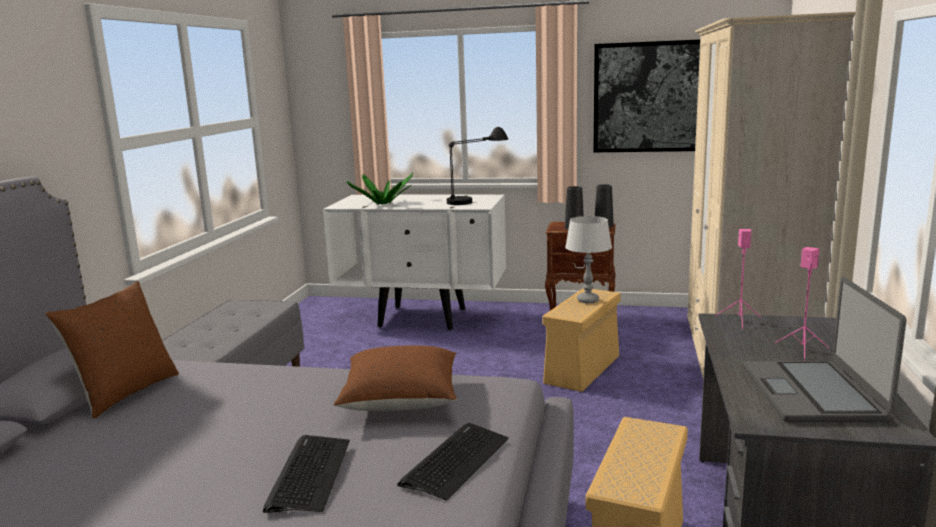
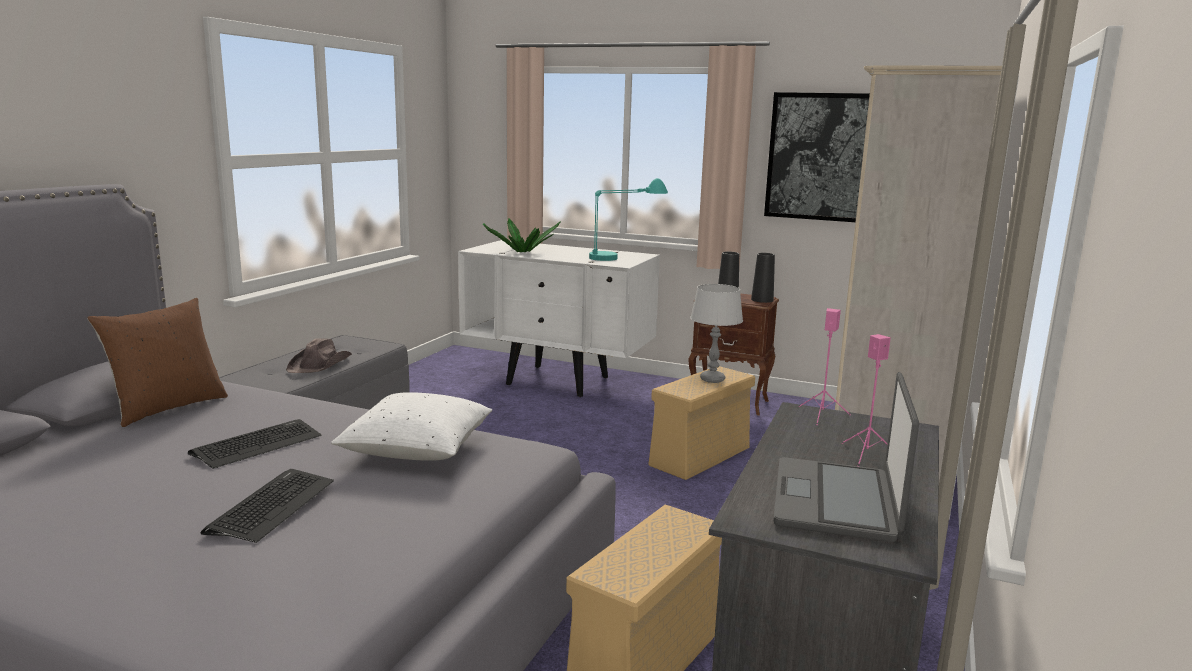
camera: 10 degrees right, 0 degrees up
brown pillow [334,345,457,411] -> white pillow [331,392,492,461]
keyboard [397,423,509,501] -> keyboard moved to [188,419,321,469]
black table lamp [447,127,508,205] -> turquoise table lamp [589,178,668,261]
none -> brown hat [286,338,352,373]

